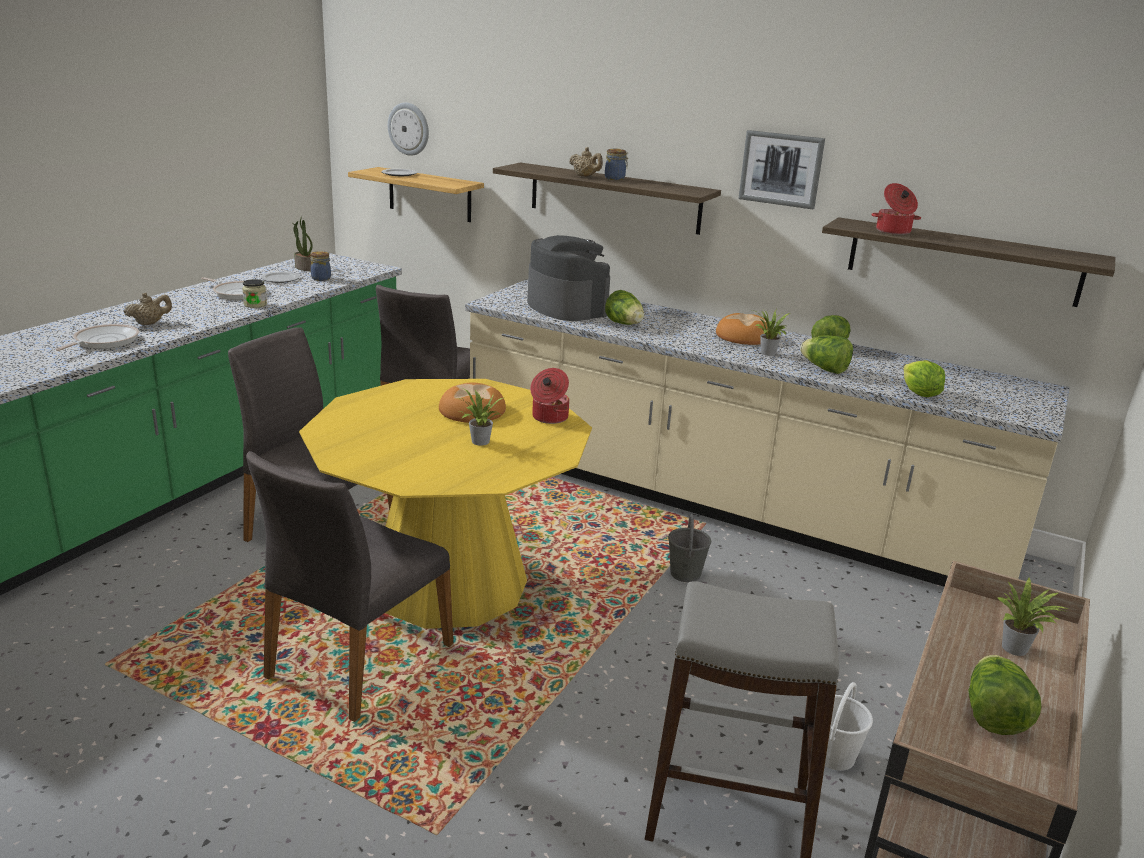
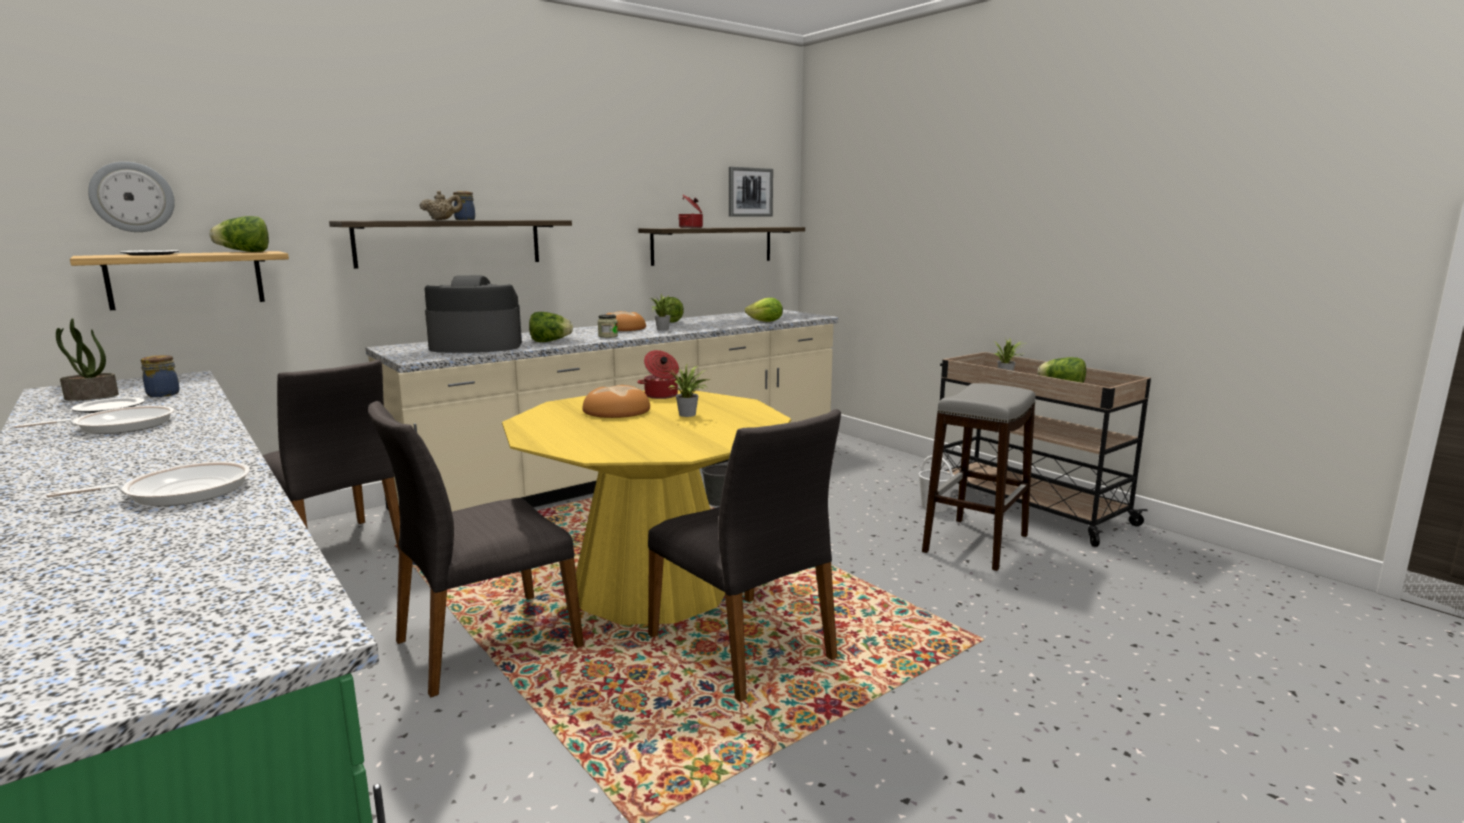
camera: 65 degrees left, 10 degrees down
frying pan [55,324,139,351] -> frying pan turned 105 degrees clockwise [46,462,250,506]
beige teapot [124,292,172,325] -> none
jar [242,279,267,308] -> jar moved to [598,314,618,338]
picture [738,130,825,209] -> picture moved to [729,167,773,217]
lettuce [800,336,853,374] -> lettuce moved to [210,216,269,252]

